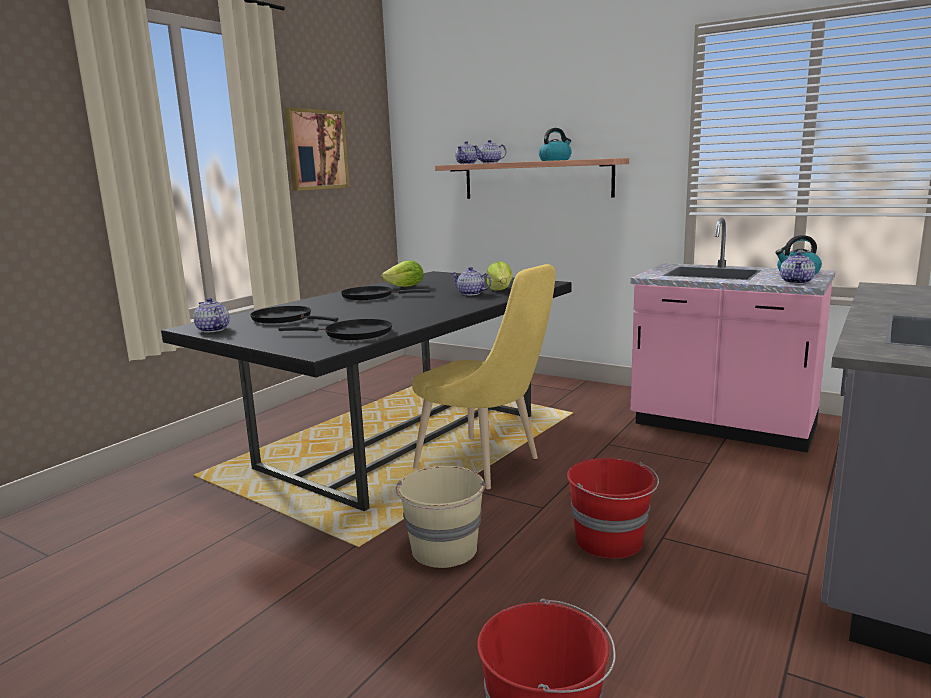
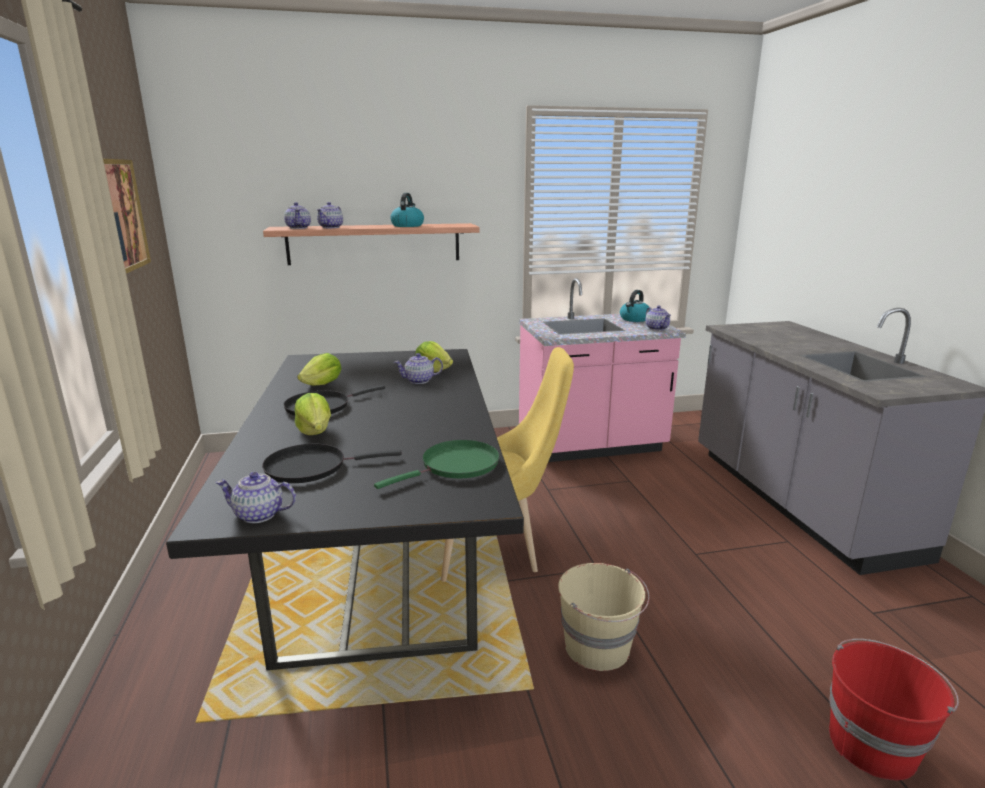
camera: 45 degrees left, 5 degrees up
black frying pan [278,319,392,340] -> green frying pan [374,440,500,489]
red bucket [567,458,659,559] -> none
none -> lettuce [294,393,331,435]

